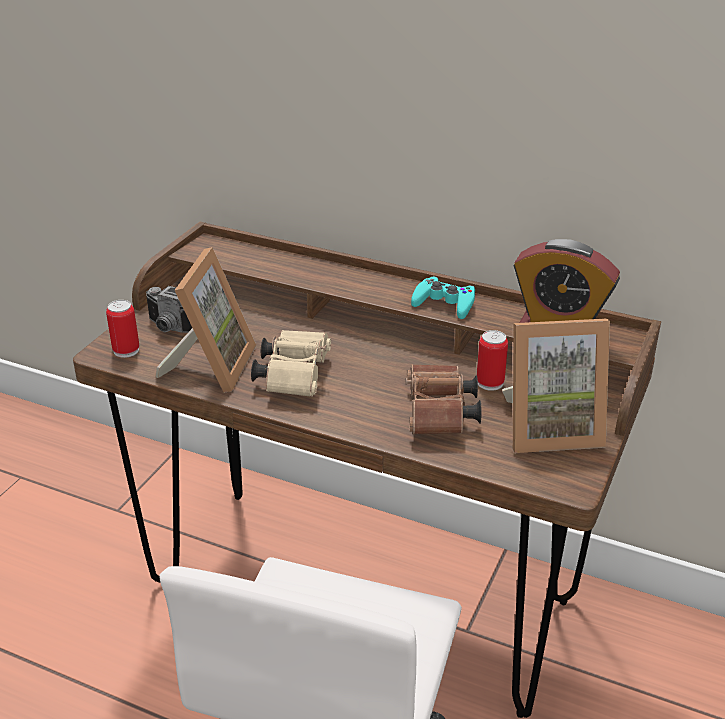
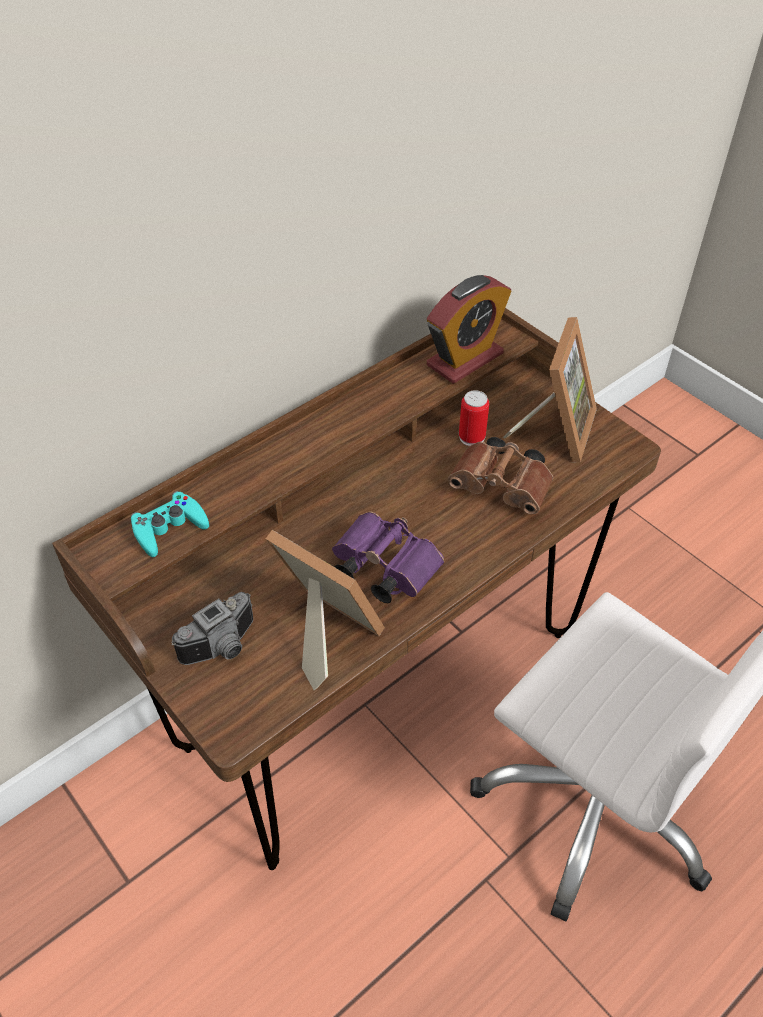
camera: 65 degrees left, 15 degrees up
can [106,300,140,358] -> none
beige binoculars [251,330,331,397] -> purple binoculars [332,511,444,603]
turquoise game controller [411,276,475,319] -> turquoise game controller moved to [131,491,209,557]

